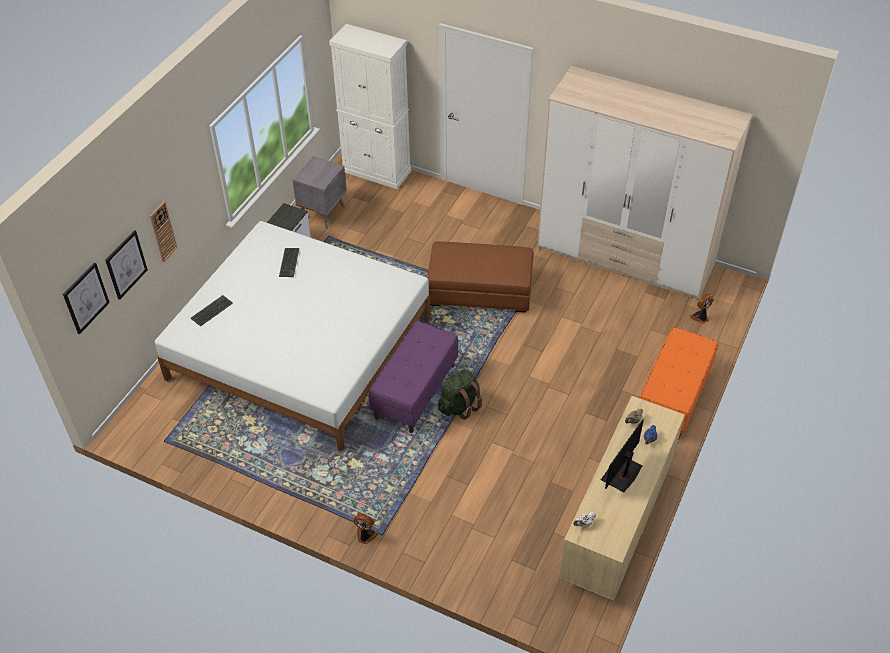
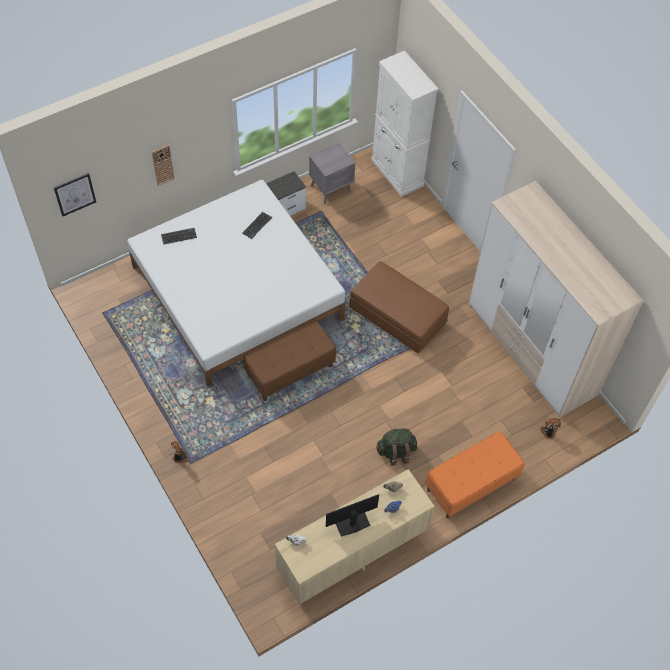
camera: 30 degrees right, 10 degrees up
picture [105,230,148,300] -> none
purple bench [369,321,458,433] -> brown bench [243,320,336,401]
green backpack [438,369,482,420] -> green backpack moved to [376,428,418,466]

